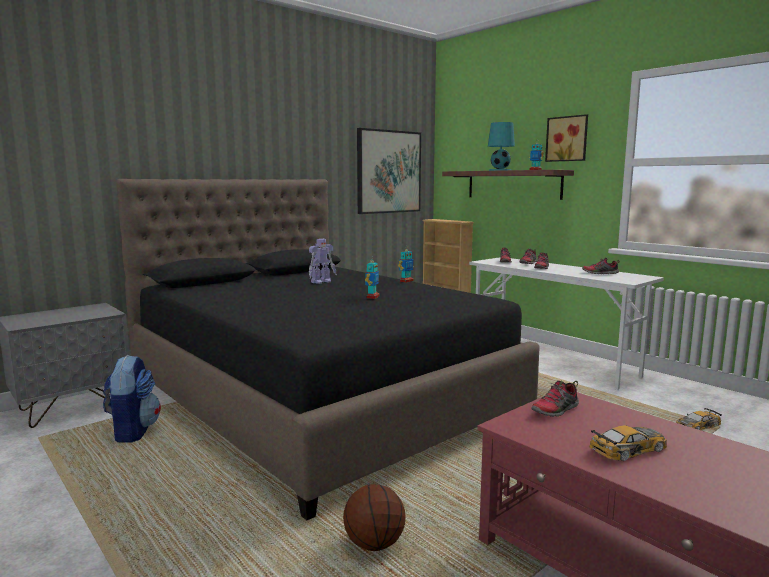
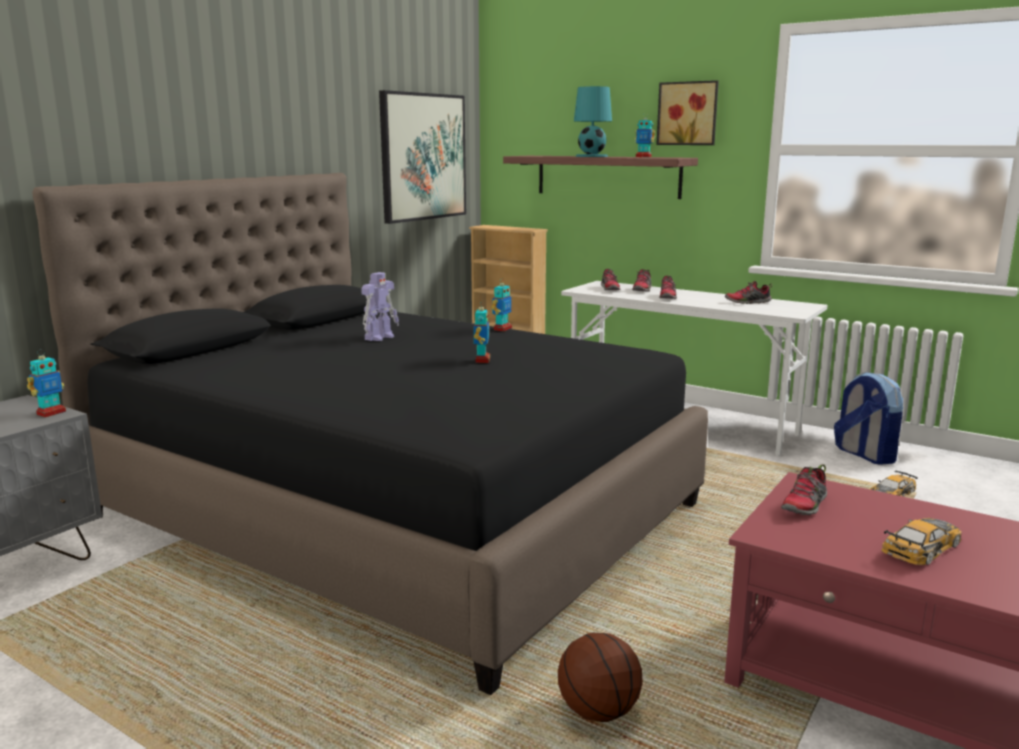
camera: 15 degrees left, 5 degrees up
backpack [103,355,161,443] -> backpack moved to [834,372,903,465]
none -> toy robot [27,349,66,417]

